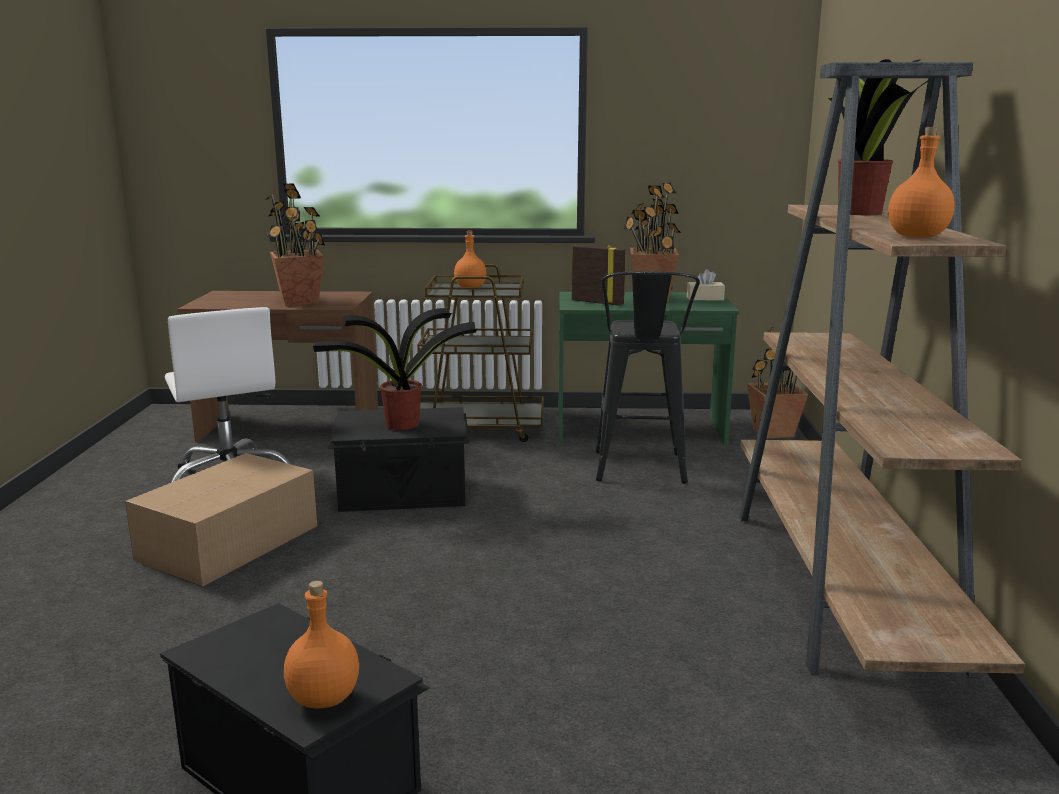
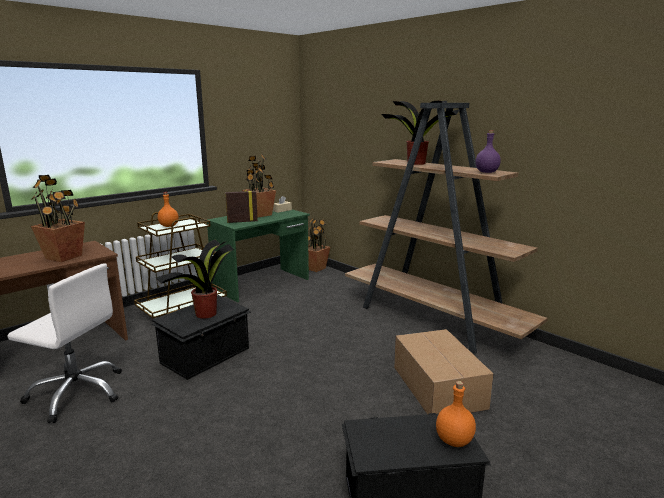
camera: 45 degrees left, 0 degrees up
cardboard box [125,453,317,587] -> cardboard box moved to [394,329,494,414]
black stool [596,271,700,484] -> none
orange bottle [888,127,955,238] -> purple bottle [475,130,501,173]

